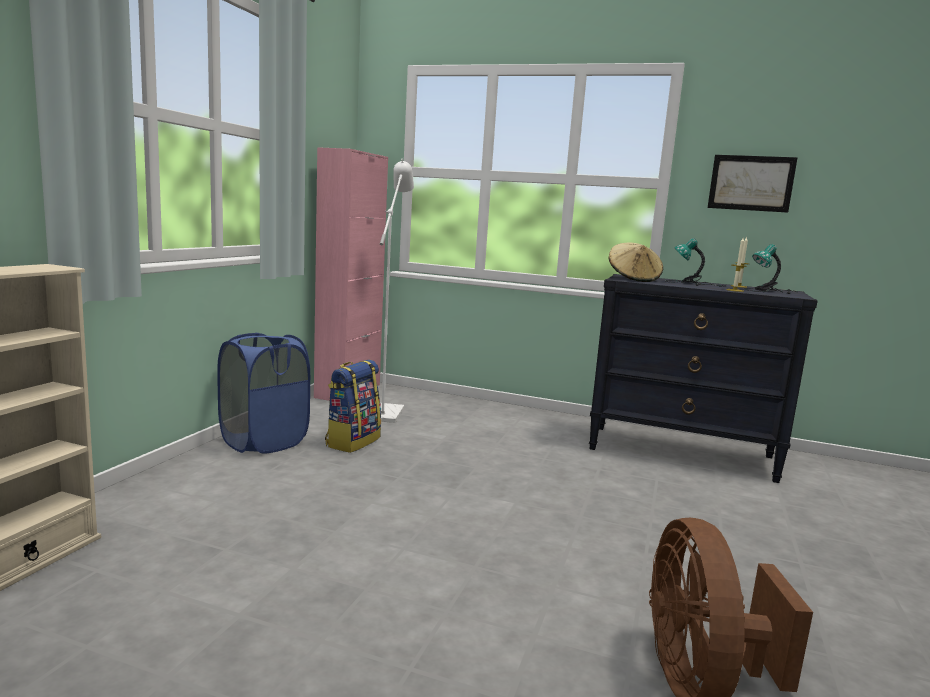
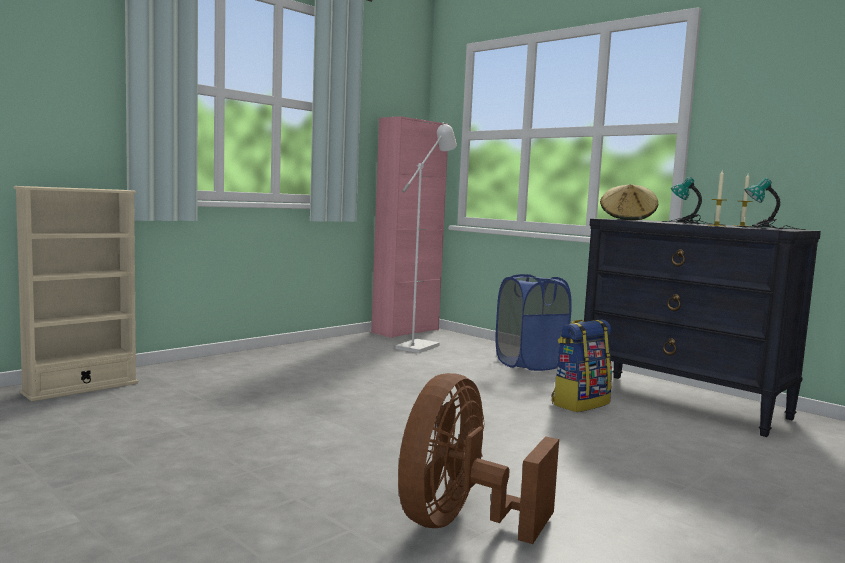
camera: 25 degrees right, 5 degrees down
blue laundry basket [217,333,310,454] -> blue laundry basket moved to [495,274,572,371]
backpack [325,360,381,453] -> backpack moved to [551,320,612,412]
picture [708,155,798,213] -> none

